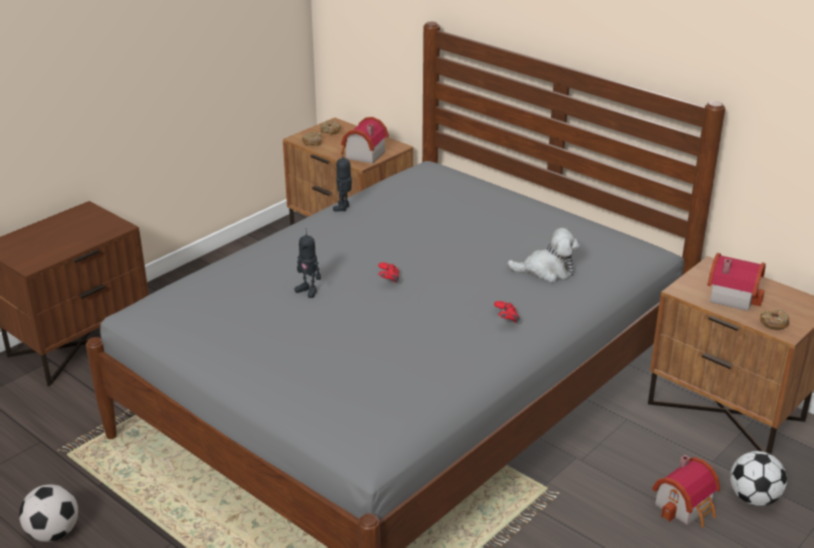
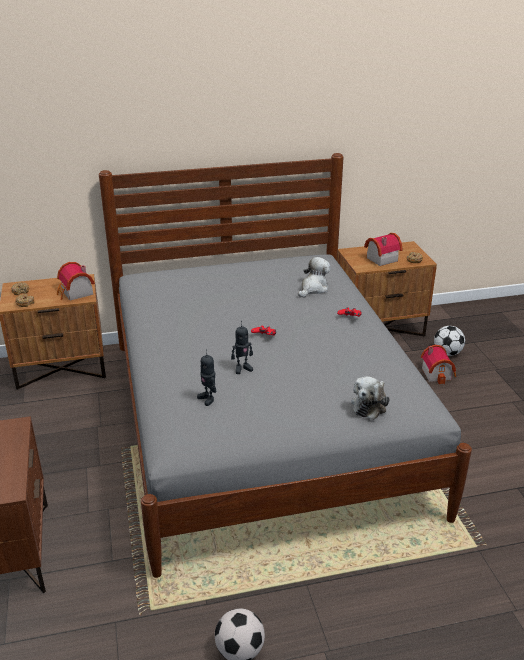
camera: 55 degrees left, 0 degrees up
toy robot [333,151,352,212] -> toy robot moved to [197,349,217,406]
none -> plush toy [351,376,390,420]

